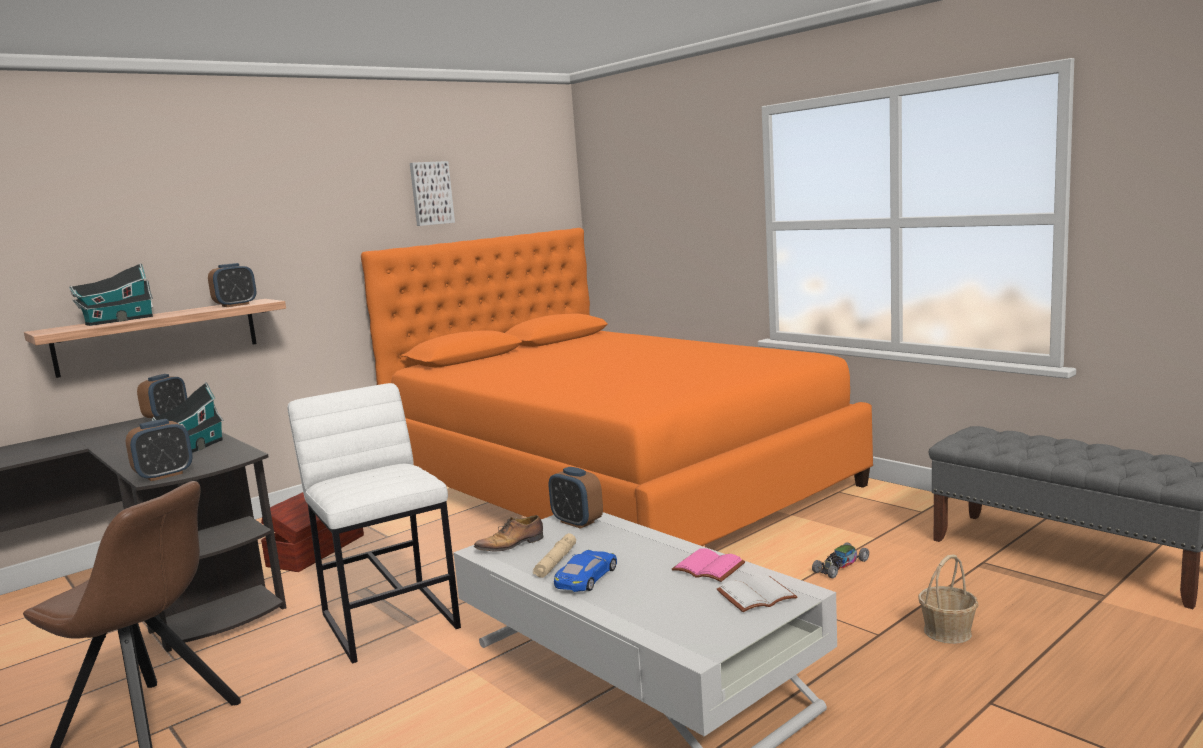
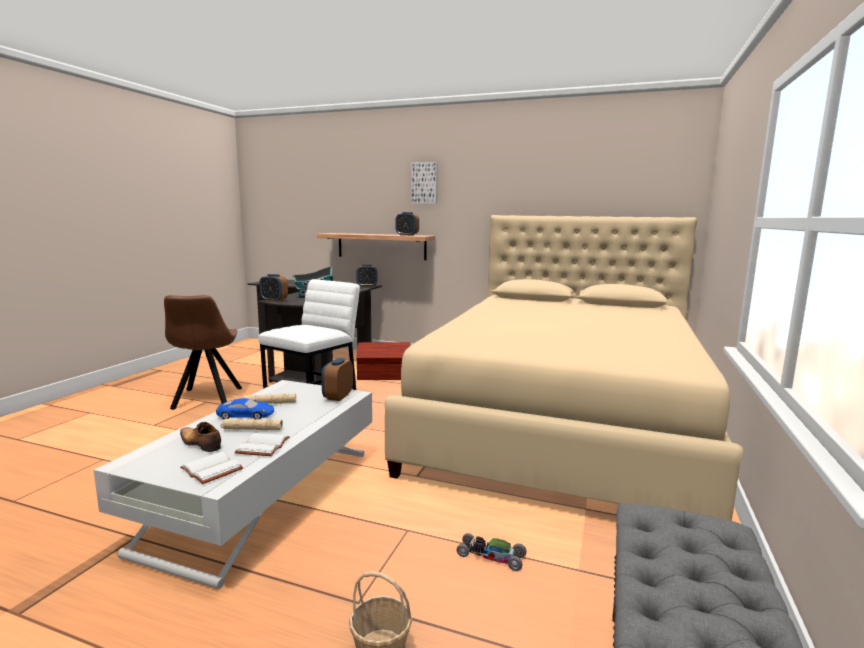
camera: 60 degrees right, 0 degrees up
toy house [69,263,153,326] -> none
orange bed [361,228,873,546] -> beige bed [385,215,743,521]
picture [410,161,455,226] -> picture moved to [411,162,438,204]
shoe [474,515,544,551] -> shoe moved to [180,422,221,452]
pink book [672,548,746,582] -> white book [234,433,290,456]
none -> beige flashlight [221,419,283,430]

